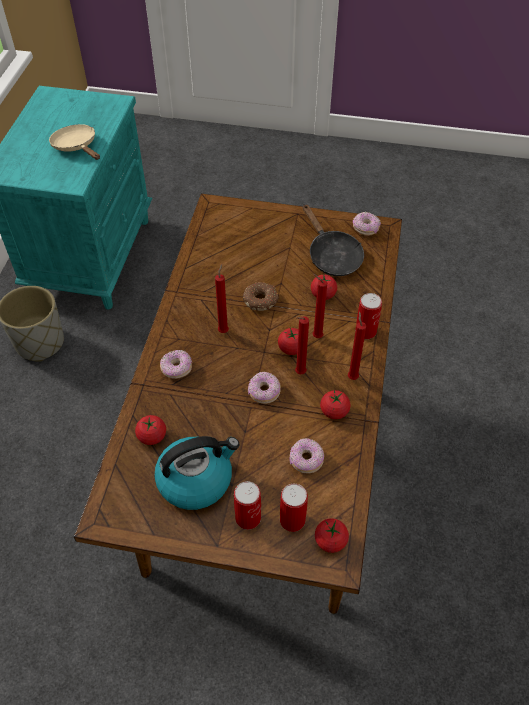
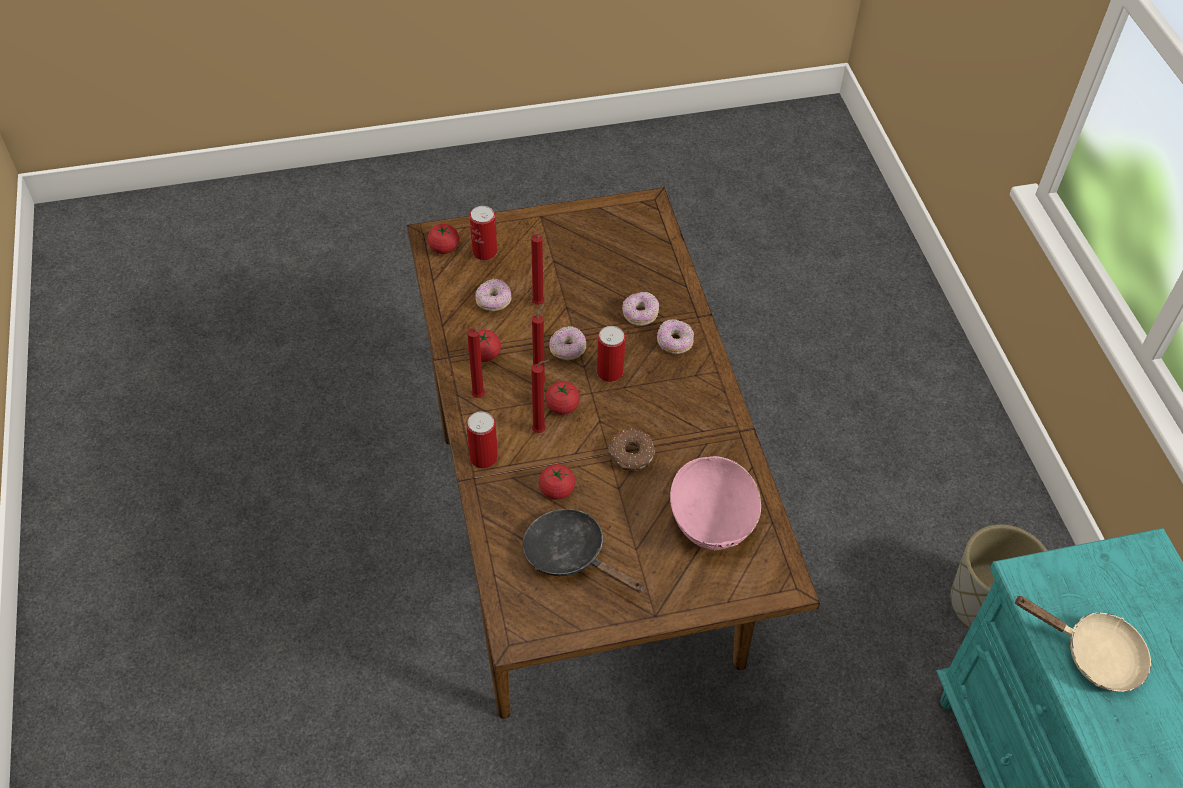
camera: 155 degrees right, 0 degrees up
tomato [135,415,166,445] -> none
kettle [155,436,239,510] -> none
red candle [215,264,229,333] -> red candle moved to [531,234,545,305]
can [234,481,261,530] -> can moved to [597,326,625,382]
donut [353,211,381,236] -> donut moved to [622,292,659,326]
none -> pink bowl [670,456,761,551]

